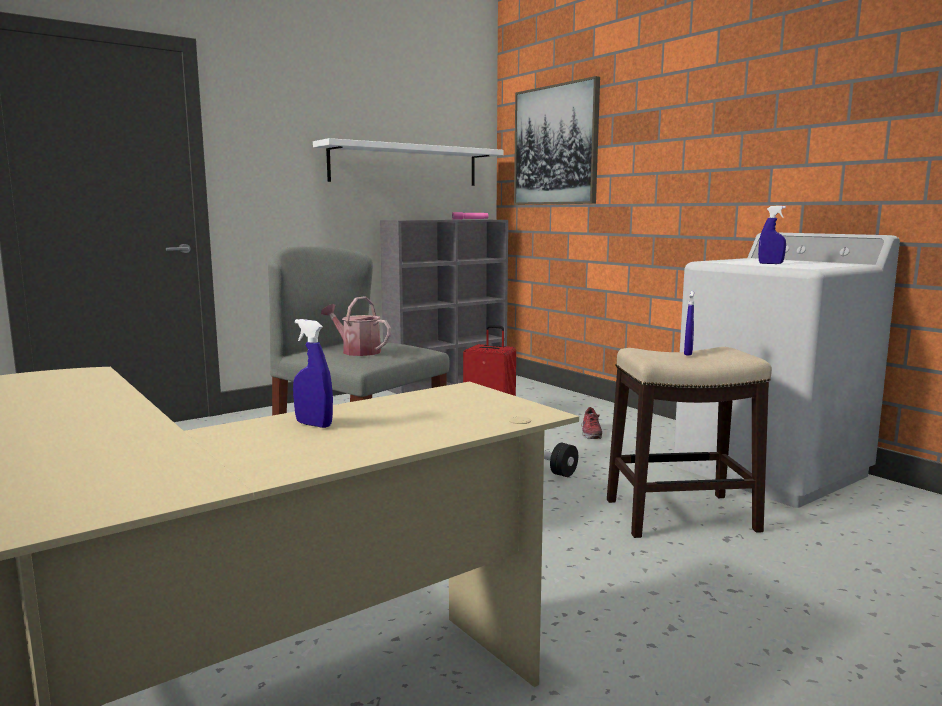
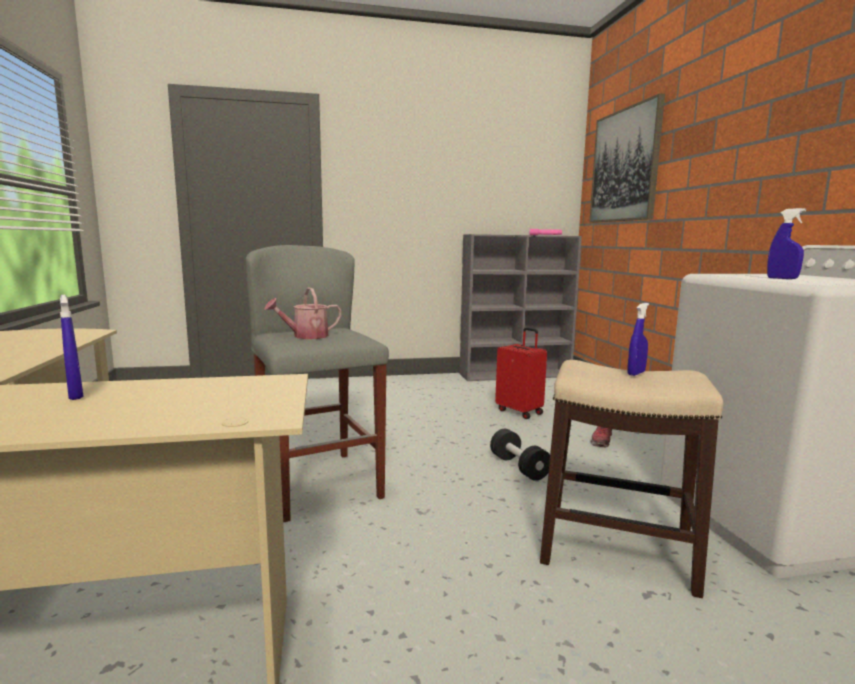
camera: 25 degrees right, 0 degrees up
white shelf [313,138,503,186] -> none
watering can [321,296,391,356] -> watering can turned 90 degrees counterclockwise [265,287,342,339]

